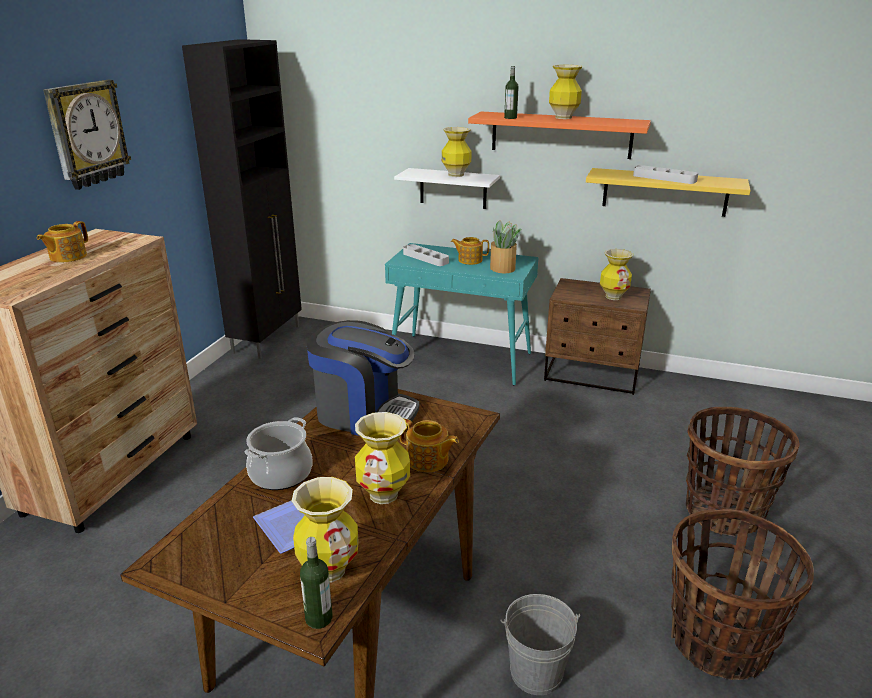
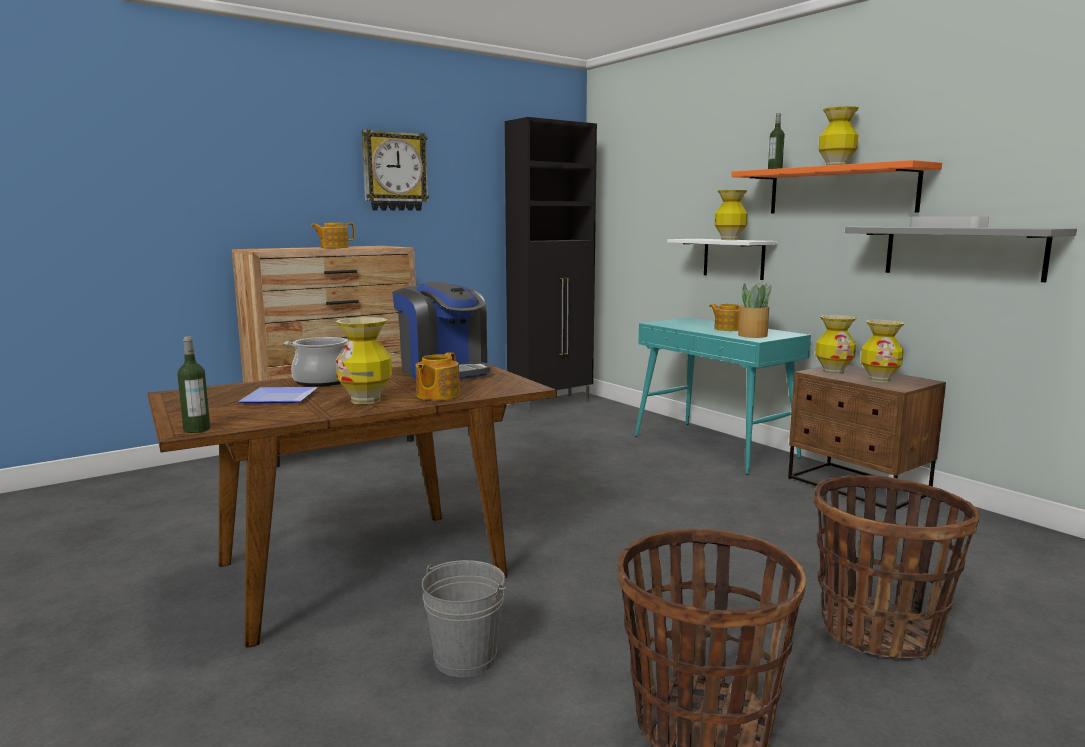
camera: 35 degrees right, 15 degrees down
vase [292,477,359,582] -> vase moved to [815,315,856,375]
teapot [399,419,459,472] -> teapot turned 45 degrees clockwise [416,352,460,400]
grey tray [403,244,449,266] -> none
yellow shelf [586,168,751,217] -> grey shelf [845,227,1077,282]

